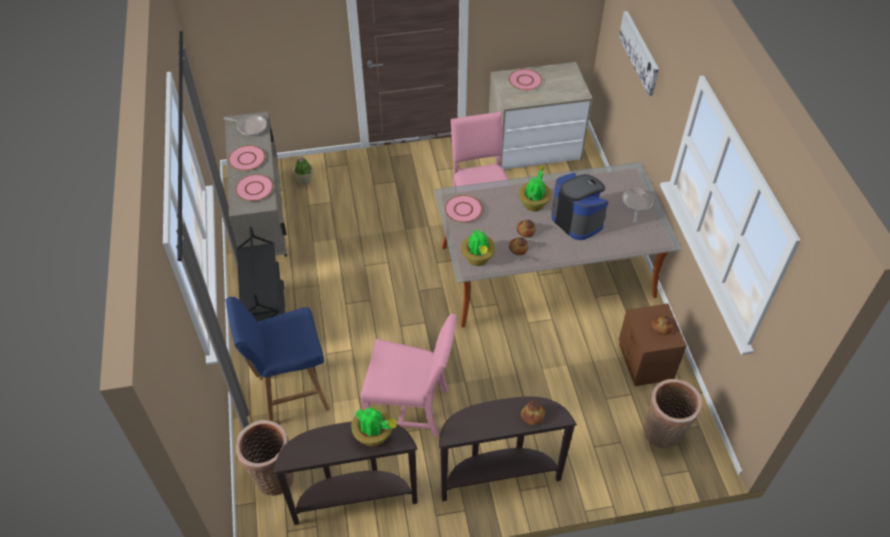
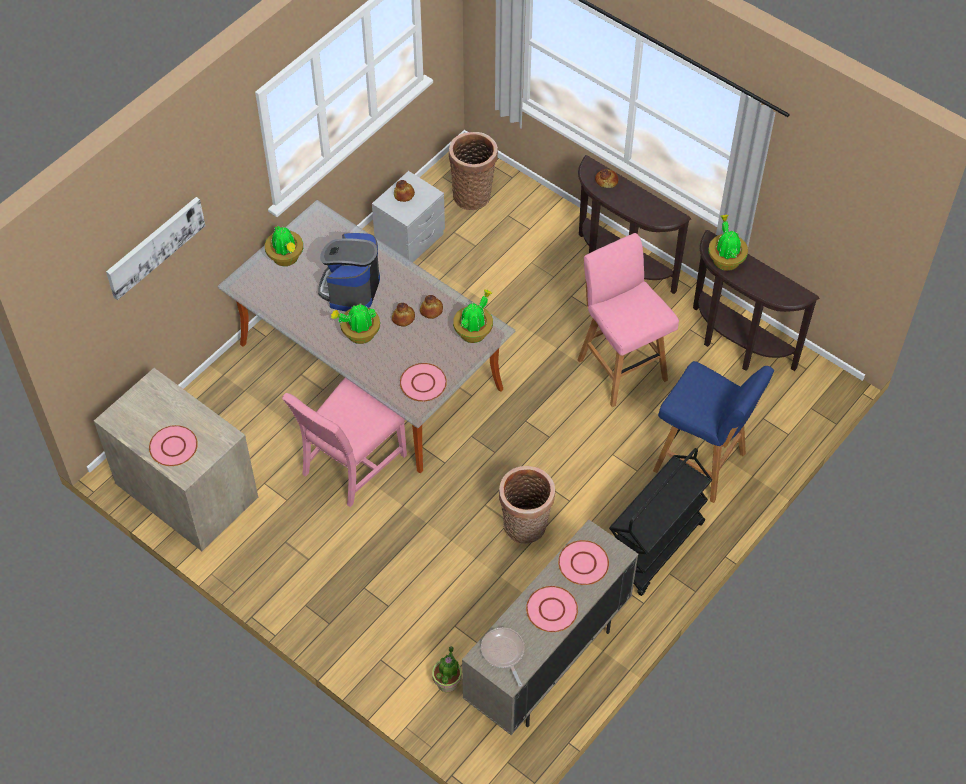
camera: 130 degrees left, 5 degrees up
basket [236,420,294,496] -> basket moved to [499,466,555,544]
pink chair [360,314,457,437] -> pink stool [577,233,679,407]
brown nightstand [619,304,687,386] -> grey nightstand [372,171,445,262]
frying pan [622,188,653,223] -> potted plant [265,225,303,266]

